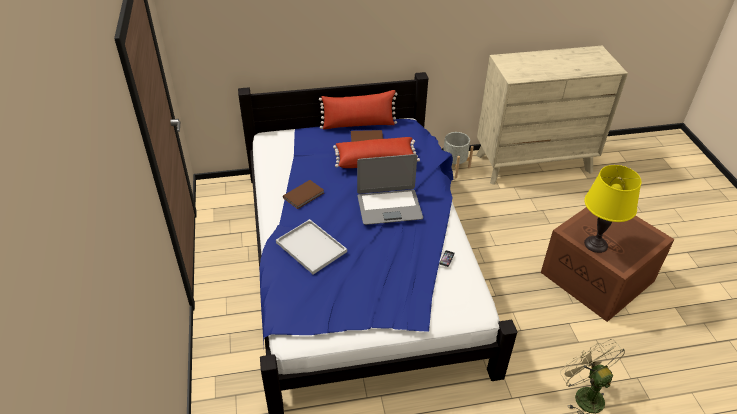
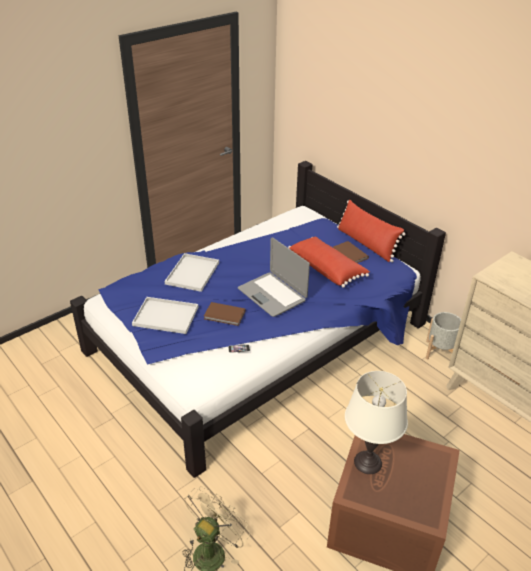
camera: 60 degrees right, 5 degrees down
brown book [283,180,324,209] -> brown book moved to [204,302,246,326]
yellow table lamp [584,165,642,253] -> white table lamp [345,371,408,474]
none -> white tray [132,297,198,334]

